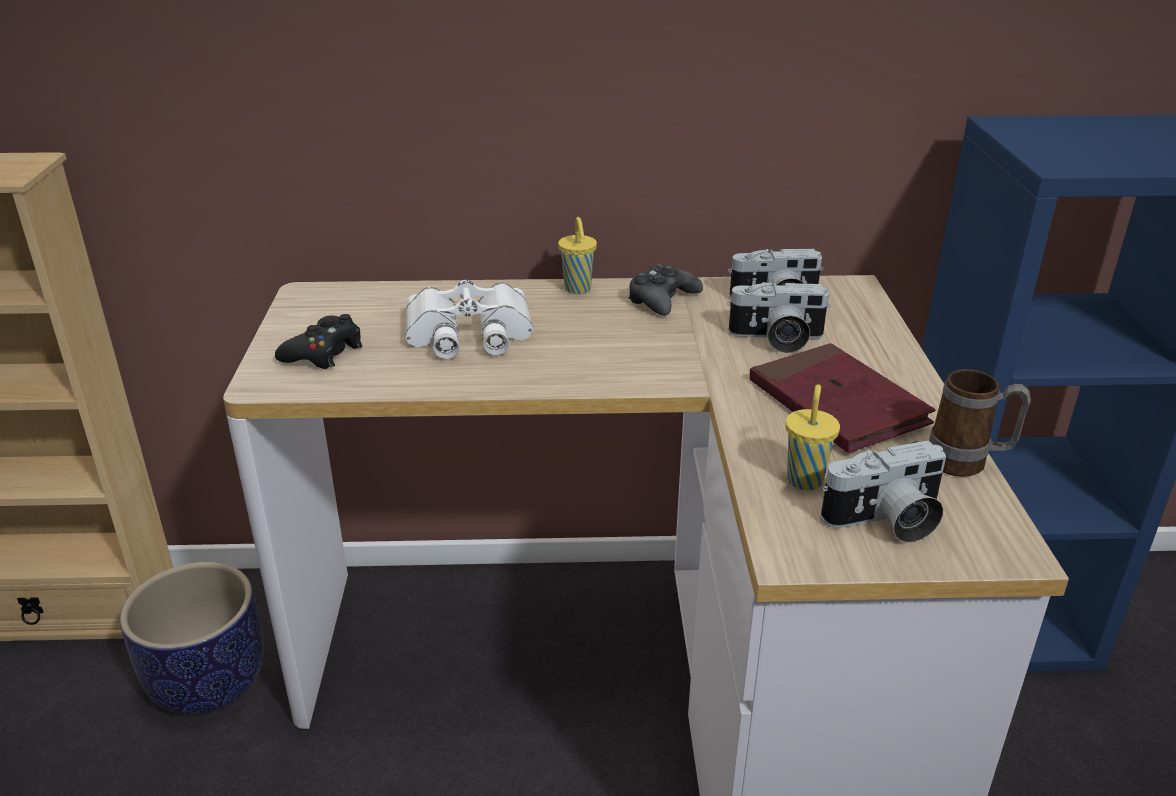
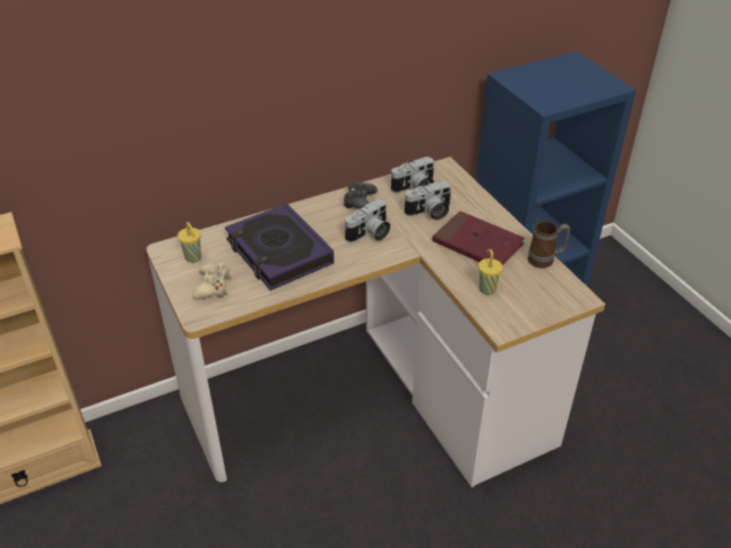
camera: 25 degrees left, 10 degrees up
planter [120,562,264,715] -> none
black game controller [275,314,362,369] -> beige game controller [192,263,231,300]
white binoculars [406,280,533,359] -> book [225,203,334,291]
yellow cup [558,217,597,294] -> yellow cup moved to [177,222,201,263]
camera [821,440,946,543] -> camera moved to [345,199,391,243]

